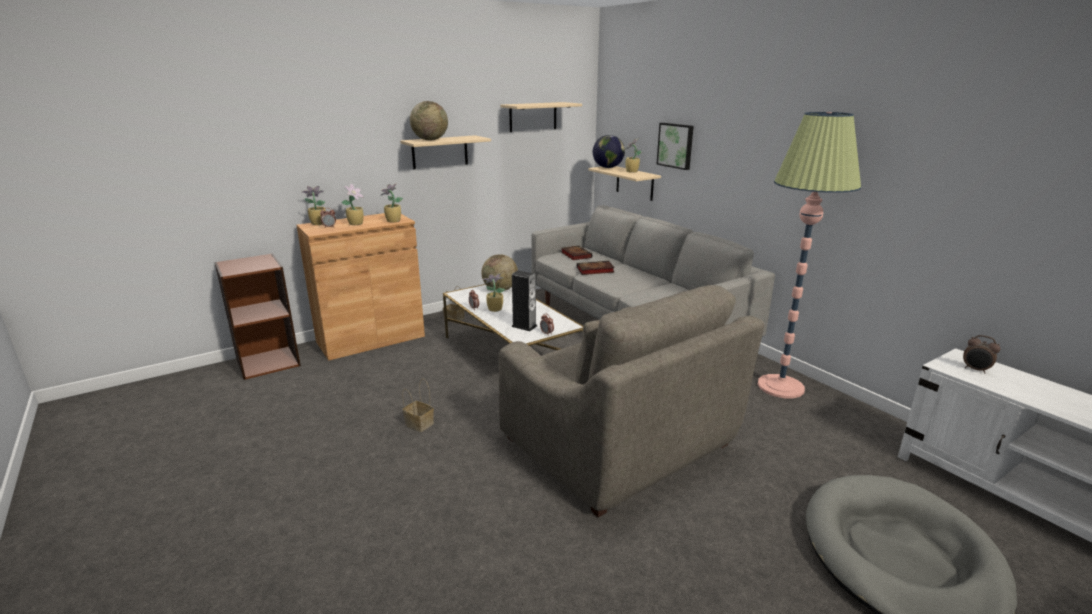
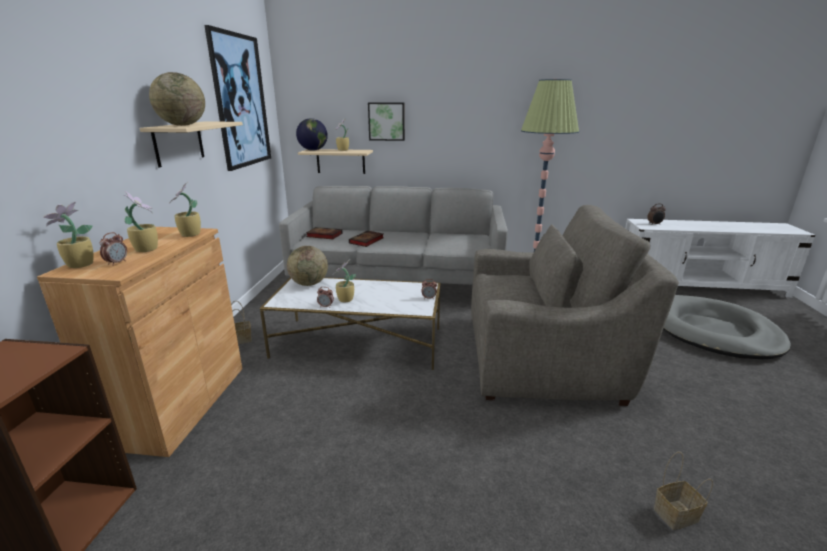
camera: 50 degrees left, 0 degrees up
basket [402,379,434,432] -> basket moved to [654,452,713,530]
beige shelf [500,102,582,132] -> picture [204,25,271,171]
speaker [511,270,537,331] -> none

